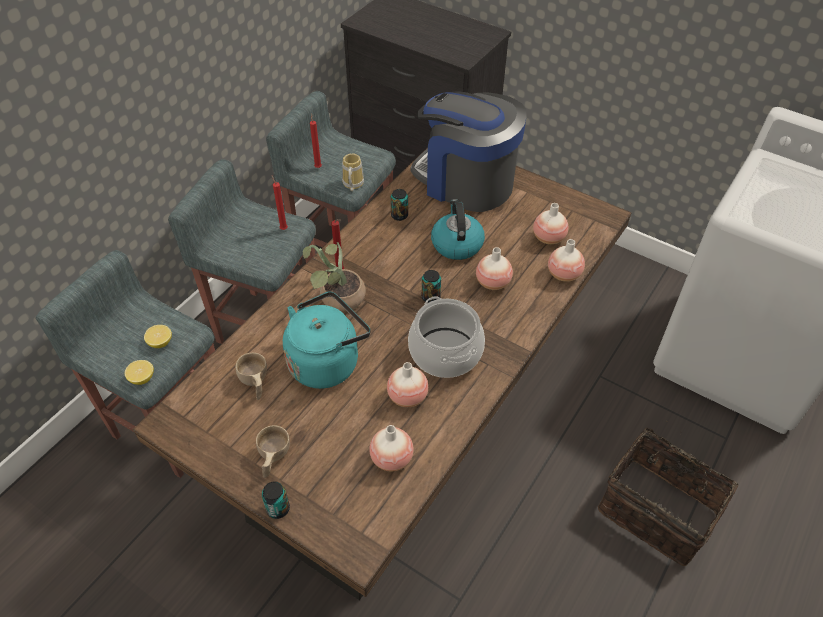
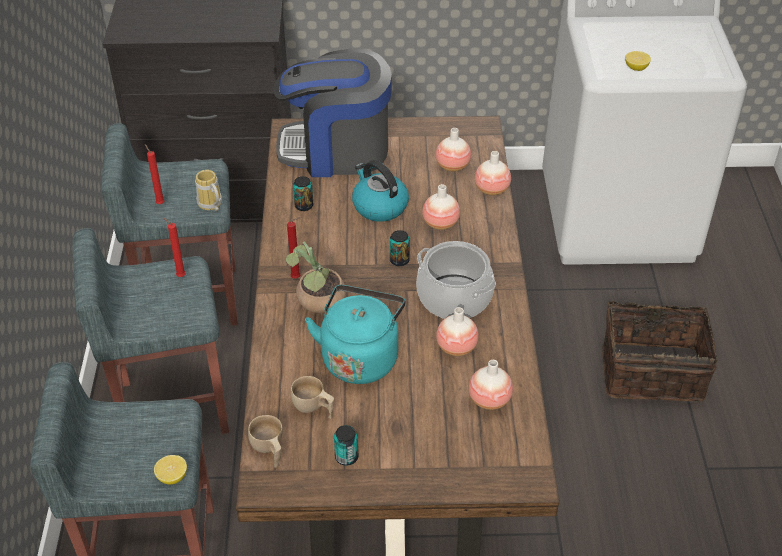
camera: 35 degrees left, 5 degrees down
lemon [144,325,172,348] -> lemon moved to [625,51,651,71]
beige cup [256,425,290,478] -> beige cup moved to [248,415,283,468]
can [262,482,290,519] -> can moved to [334,425,358,466]

